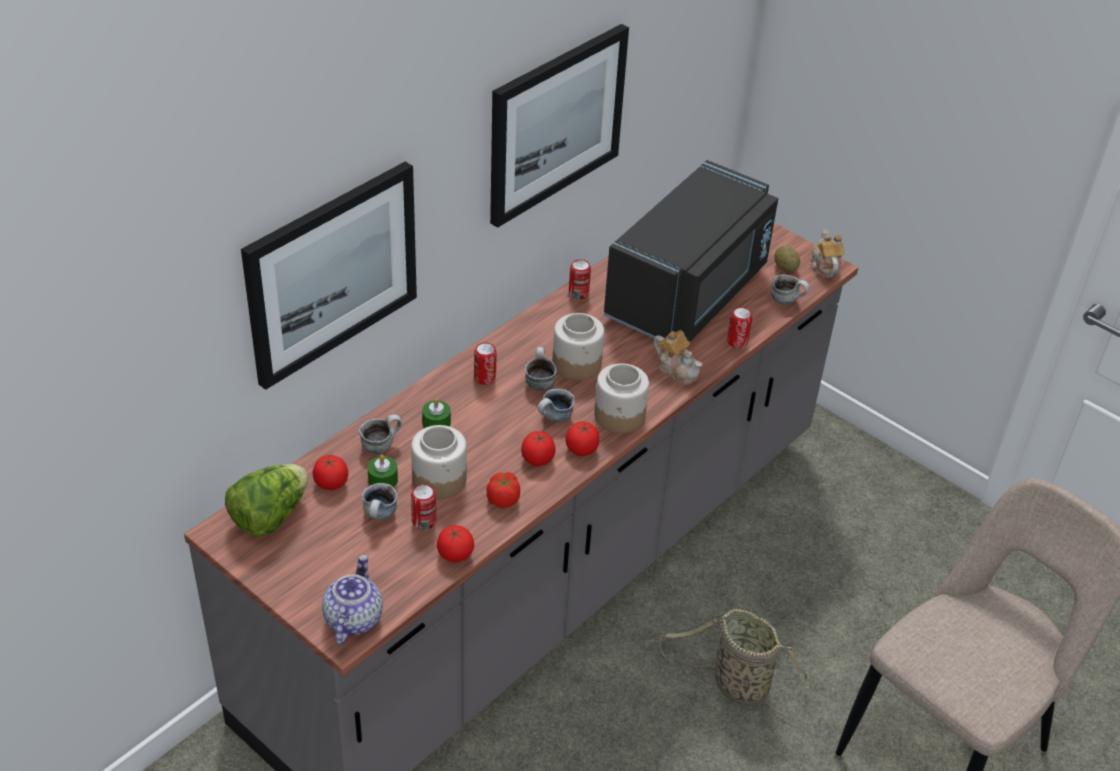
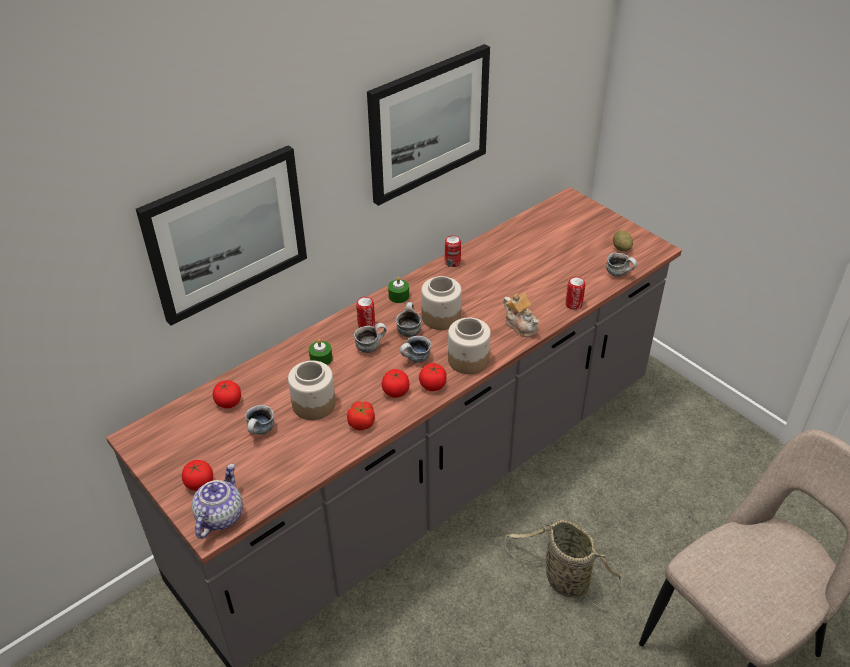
camera: 10 degrees right, 0 degrees up
lettuce [225,464,308,536] -> none
mug [359,414,402,454] -> mug moved to [354,323,387,353]
green candle [368,455,398,487] -> green candle moved to [388,277,409,303]
can [411,484,436,530] -> none
tomato [437,525,474,562] -> tomato moved to [182,460,213,491]
black microwave [604,160,778,342] -> none
teapot [810,229,845,278] -> none

